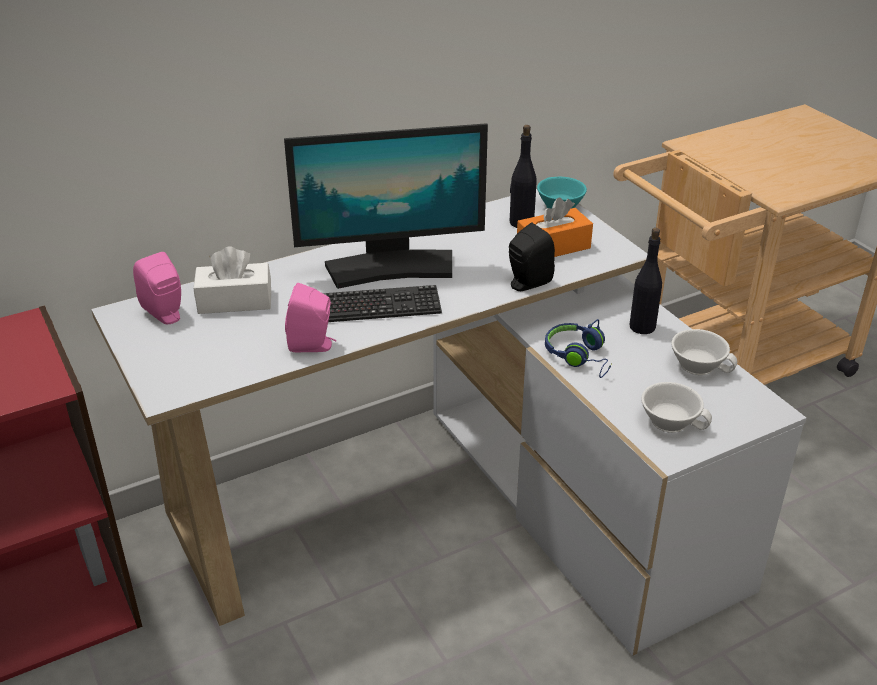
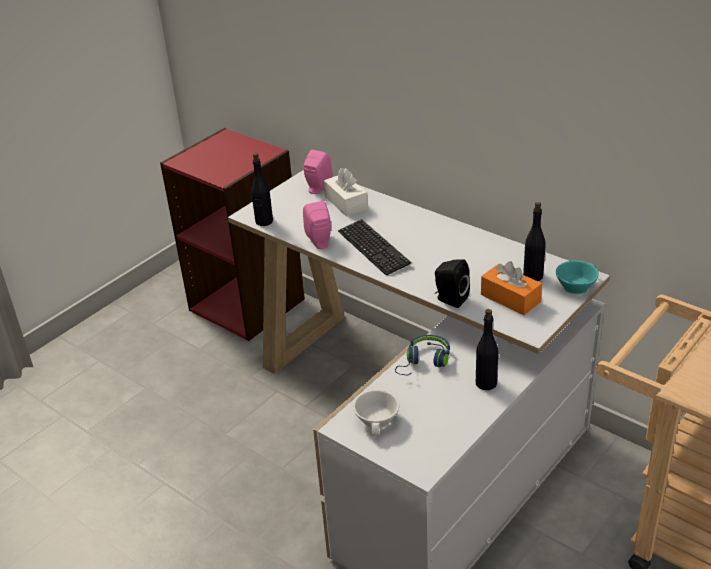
camera: 70 degrees right, 0 degrees up
monitor [284,123,488,289] -> none
white cup [671,329,737,375] -> none
none -> black bottle [251,153,273,226]

